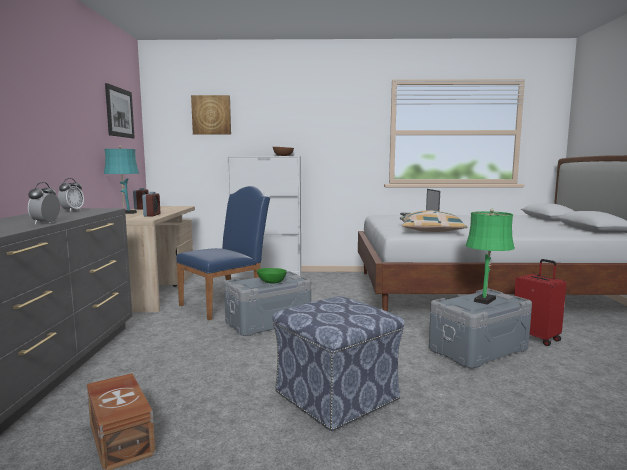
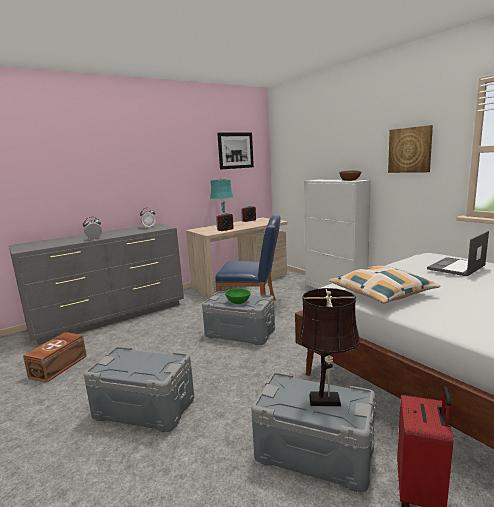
camera: 55 degrees right, 5 degrees up
picture [191,95,231,135] -> picture moved to [388,125,433,173]
ottoman [272,296,405,431] -> grey storage box [84,347,194,432]
green table lamp [466,209,515,305] -> brown table lamp [299,288,360,407]

